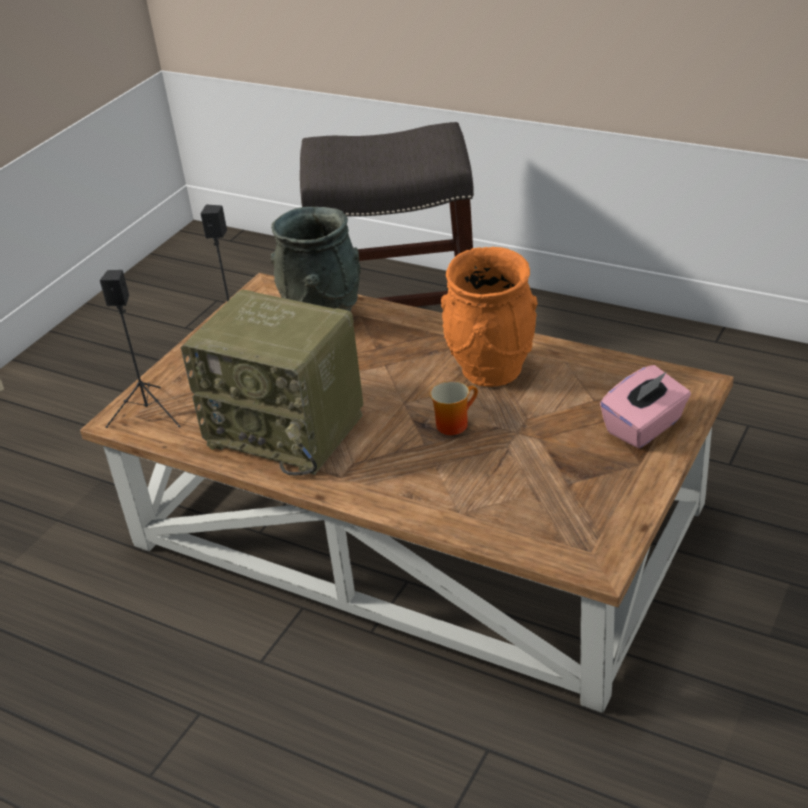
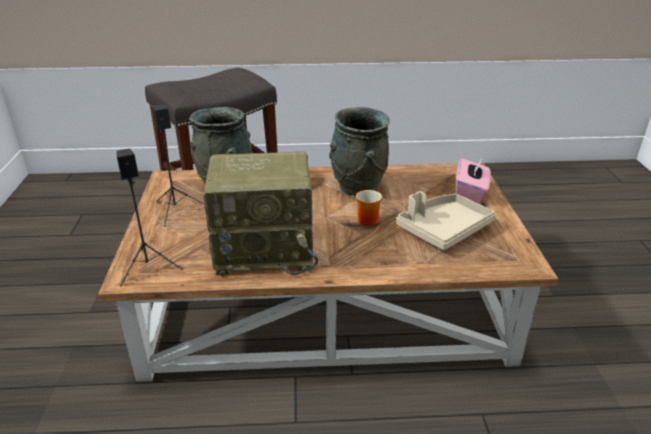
camera: 35 degrees left, 5 degrees down
orange vase [441,247,538,387] -> grey vase [330,107,390,196]
none -> beige tray [396,191,496,250]

